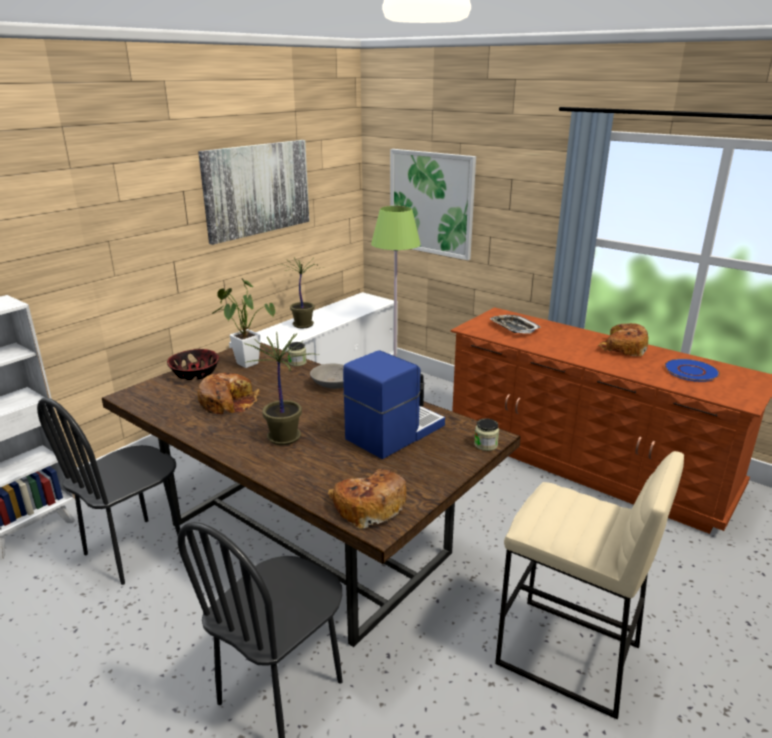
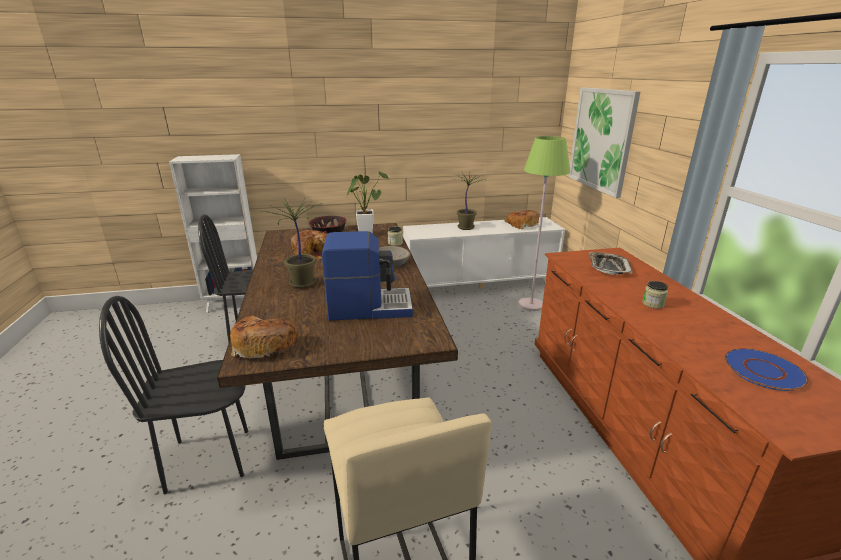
camera: 40 degrees right, 0 degrees up
picture [198,140,309,245] -> none
jar [474,418,499,451] -> jar moved to [642,281,668,309]
bread [597,323,648,356] -> bread moved to [504,210,539,229]

